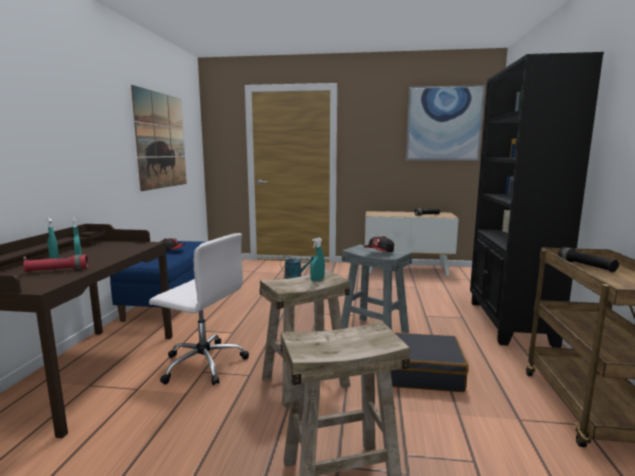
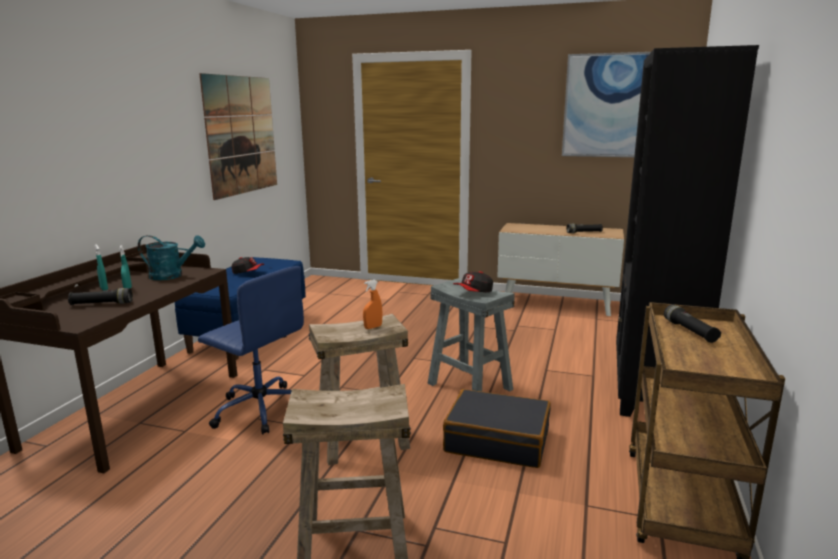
camera: 10 degrees right, 5 degrees up
red flashlight [23,254,88,272] -> black flashlight [68,288,133,305]
white office chair [149,233,249,386] -> blue office chair [198,266,304,434]
turquoise watering can [280,255,315,279] -> turquoise watering can moved to [138,235,205,280]
turquoise spray bottle [310,238,325,282] -> orange spray bottle [363,280,382,329]

